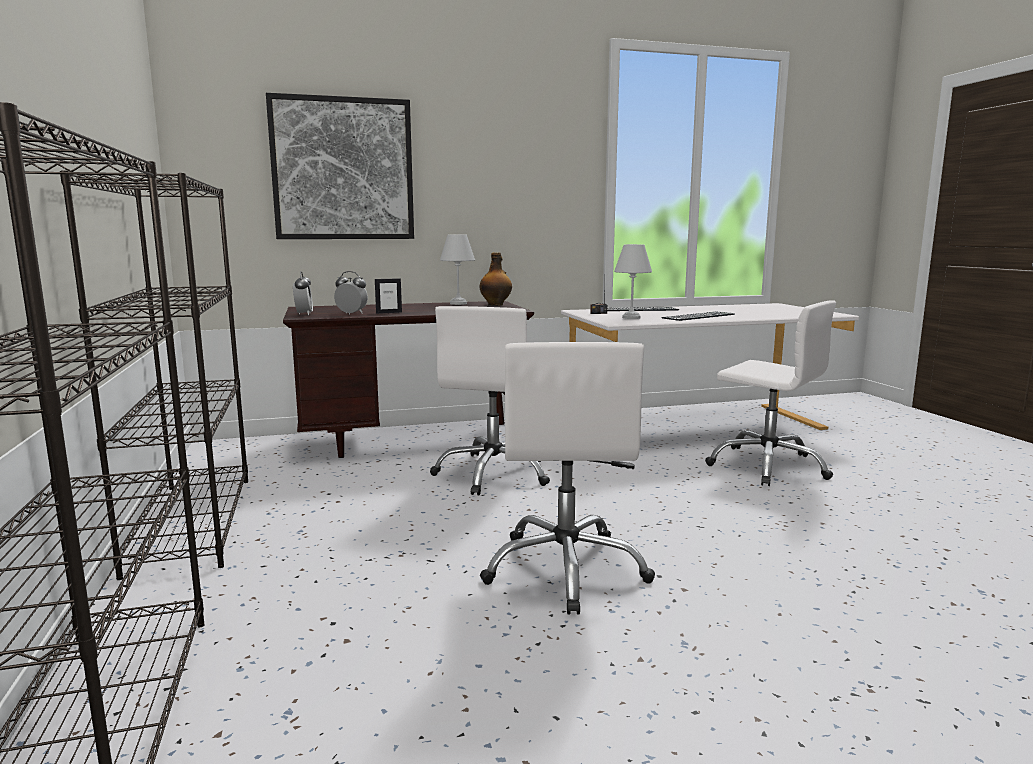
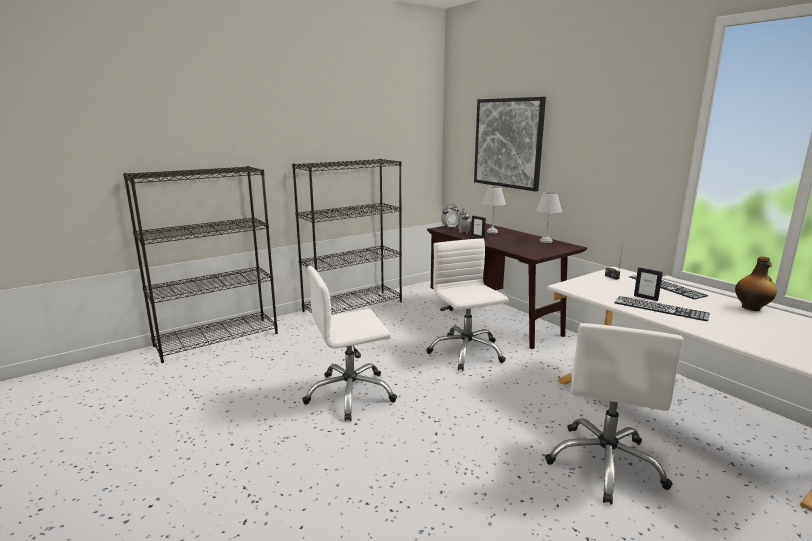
camera: 70 degrees right, 5 degrees up
white office chair [430,306,550,495] -> white office chair turned 75 degrees clockwise [426,238,509,371]
bottle [479,252,512,306] -> bottle moved to [735,256,777,311]
white table lamp [614,244,652,319] -> white table lamp moved to [482,186,506,234]
none -> picture frame [634,267,663,301]

